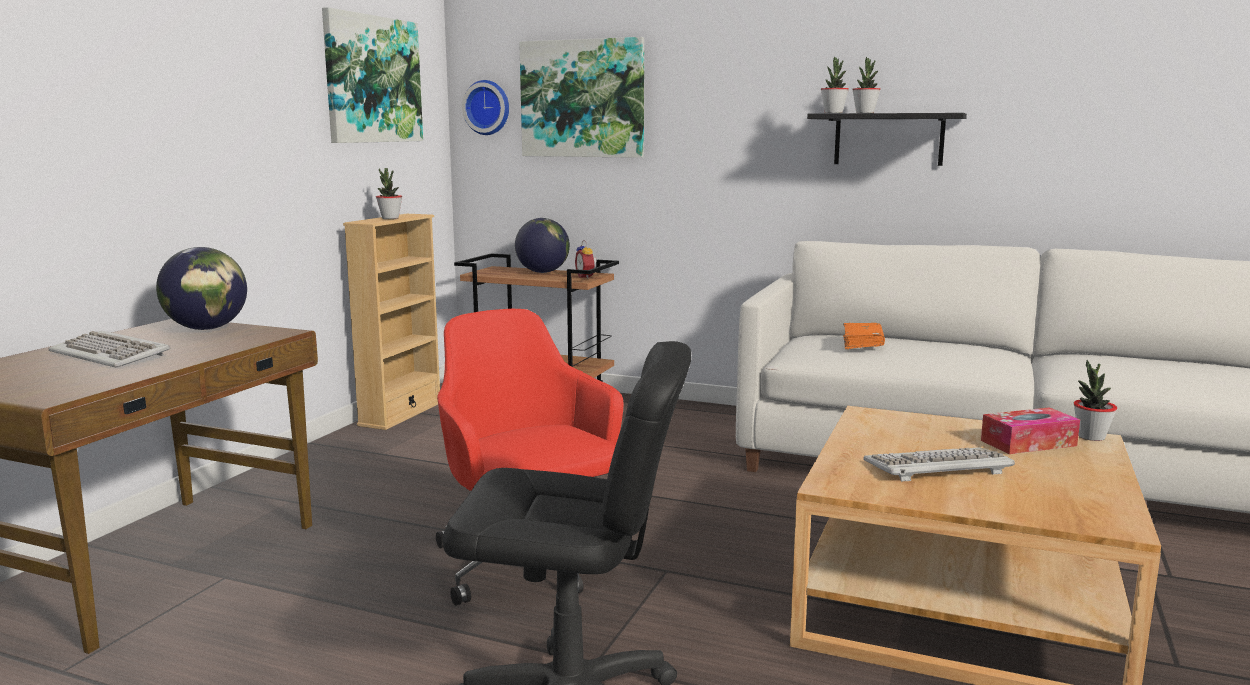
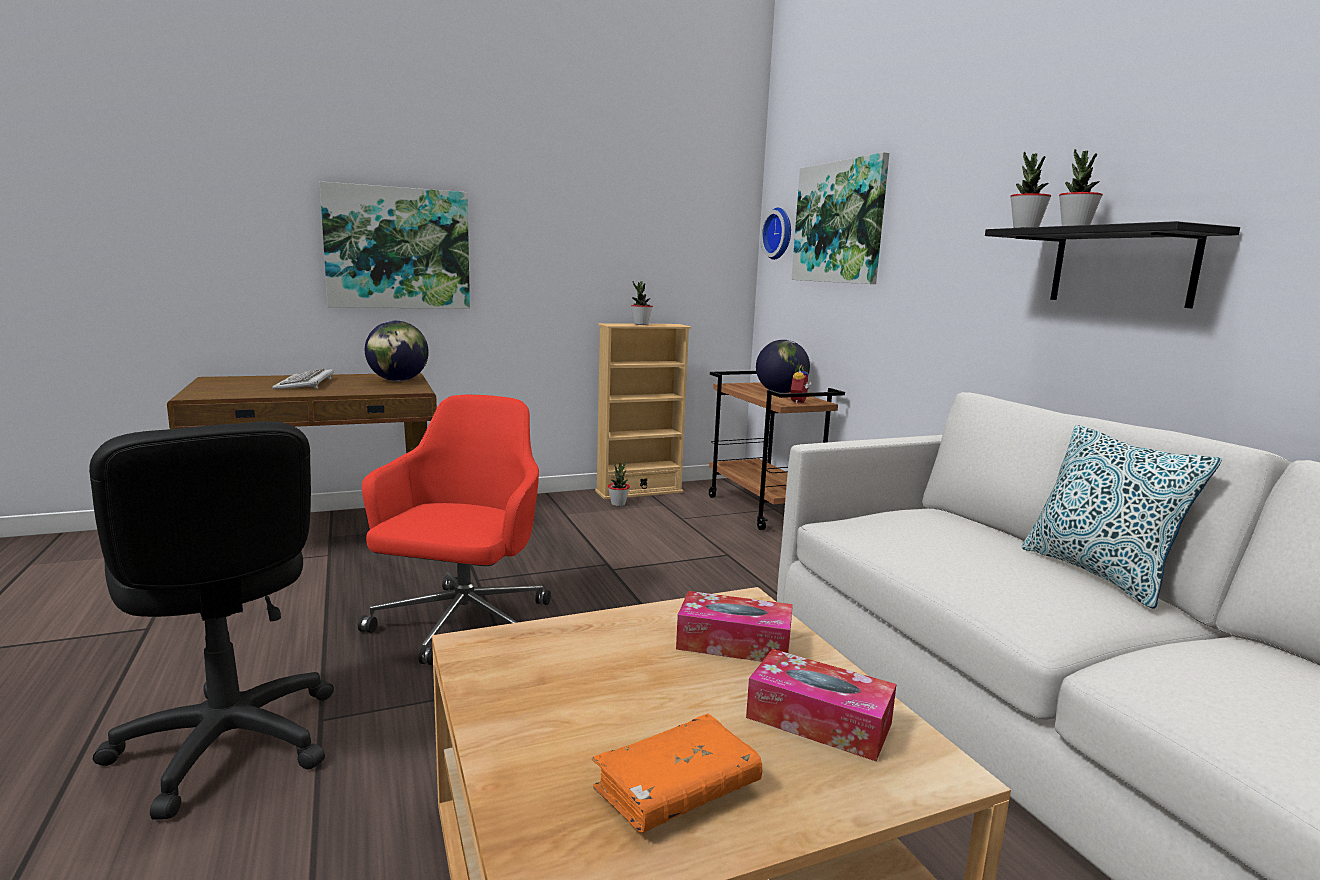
camera: 45 degrees right, 0 degrees up
picture [322,7,423,143] -> picture moved to [320,181,470,309]
orange book [843,323,885,349] -> orange book moved to [592,713,762,833]
keyboard [863,447,1015,482] -> none
potted plant [1074,360,1117,441] -> potted plant moved to [608,461,630,506]
none -> tissue box [676,591,793,662]
none -> pillow [1022,425,1222,609]

